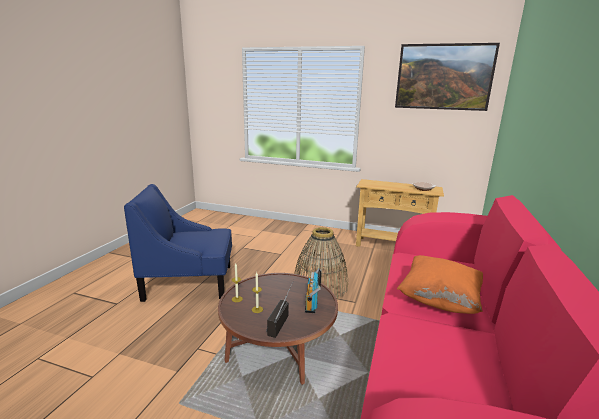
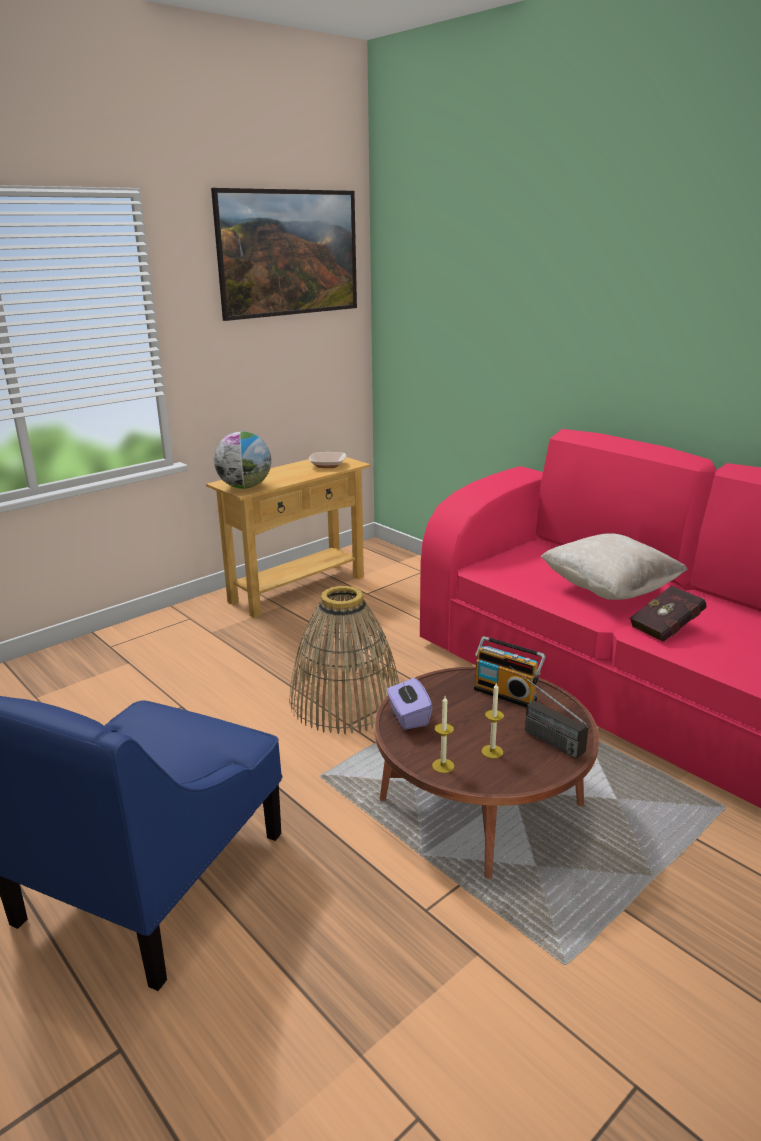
camera: 60 degrees left, 5 degrees up
orange pillow [397,255,483,314] -> beige pillow [540,533,688,600]
none -> globe [214,431,271,489]
none -> purple tissue box [387,678,432,730]
none -> red book [630,586,707,642]

